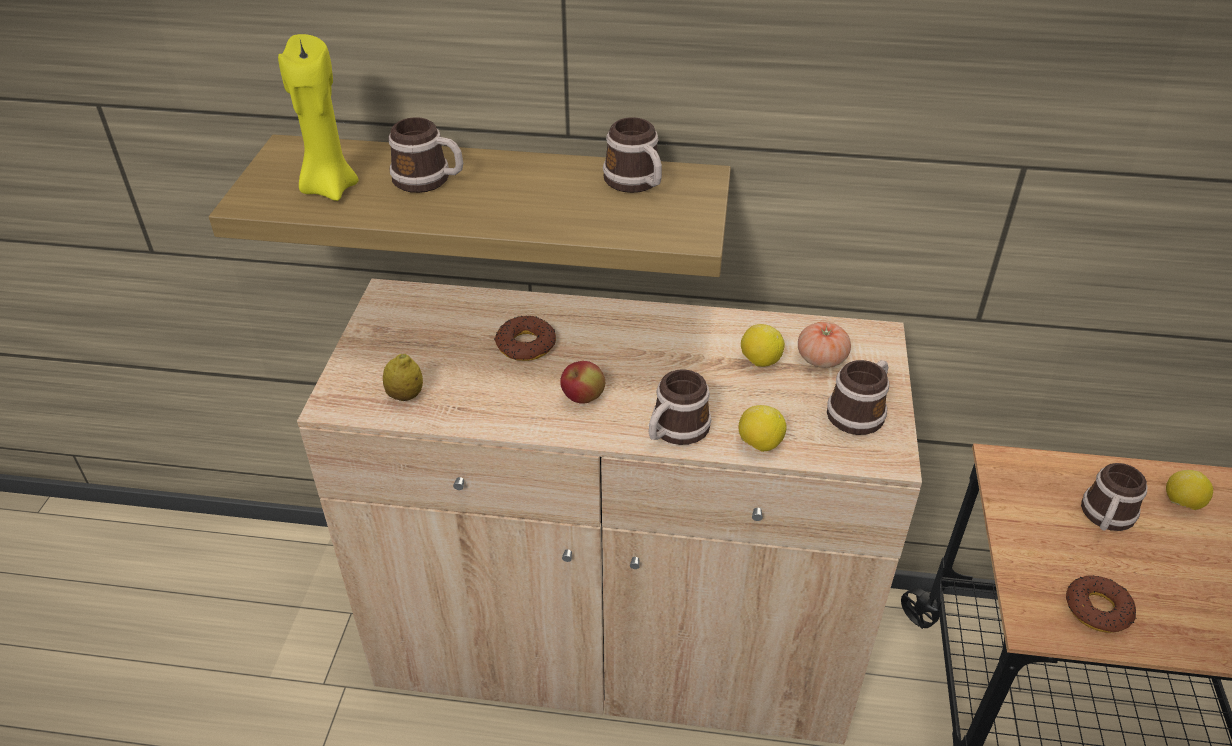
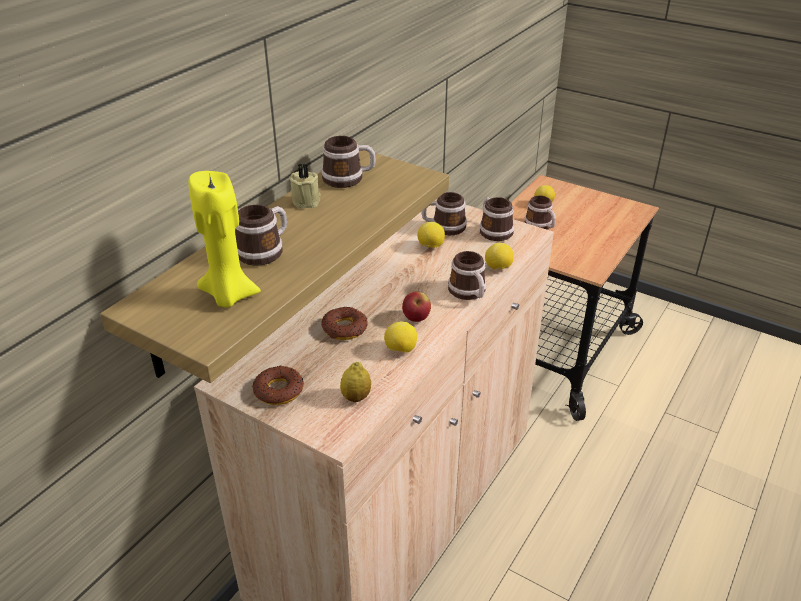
camera: 65 degrees left, 5 degrees down
tomato [798,322,851,368] -> mug [422,192,467,235]
donut [1066,575,1136,633] -> donut moved to [252,365,304,405]
none -> beige candle [289,163,321,209]
none -> lemon [384,321,417,353]

